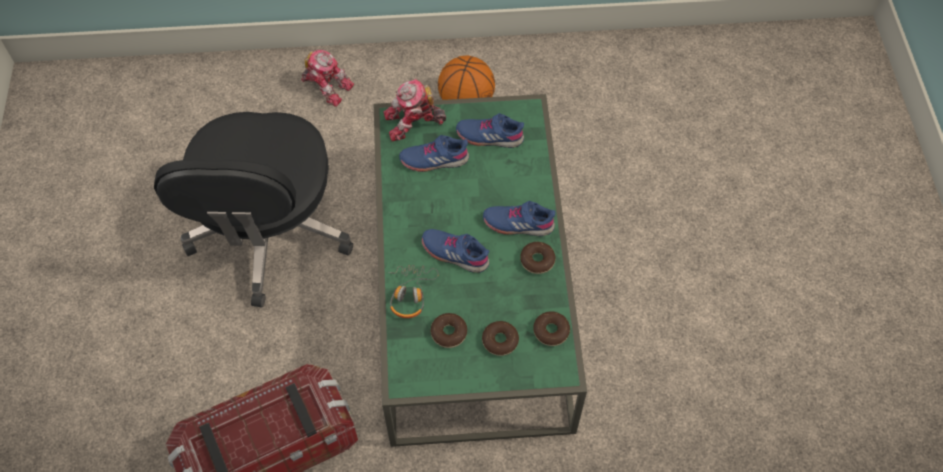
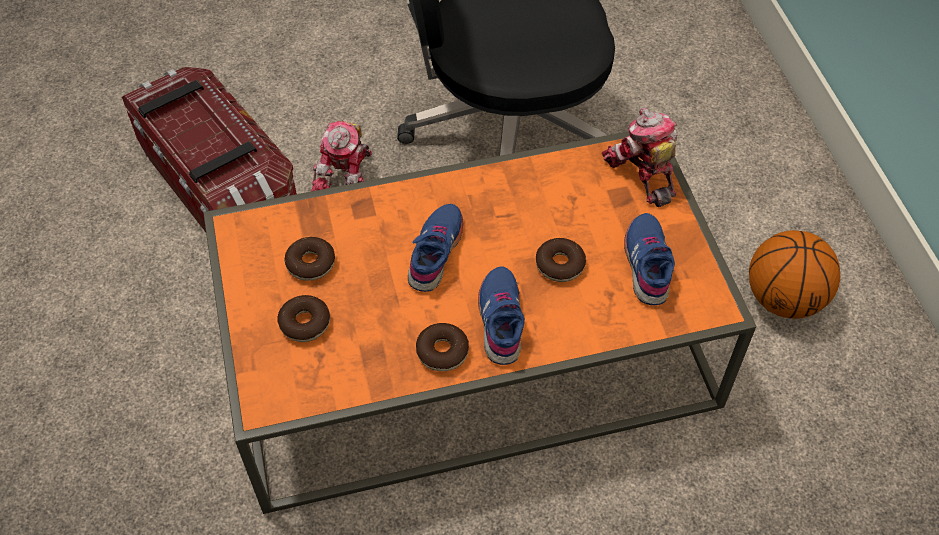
camera: 80 degrees right, 5 degrees down
toy robot [301,50,354,107] -> toy robot moved to [311,121,372,191]
green coffee table [374,94,587,447] -> orange coffee table [203,131,756,514]
headphones [388,265,439,318] -> none
blue shoe [399,135,469,172] -> none
donut [533,311,570,346] -> donut moved to [536,238,586,282]

